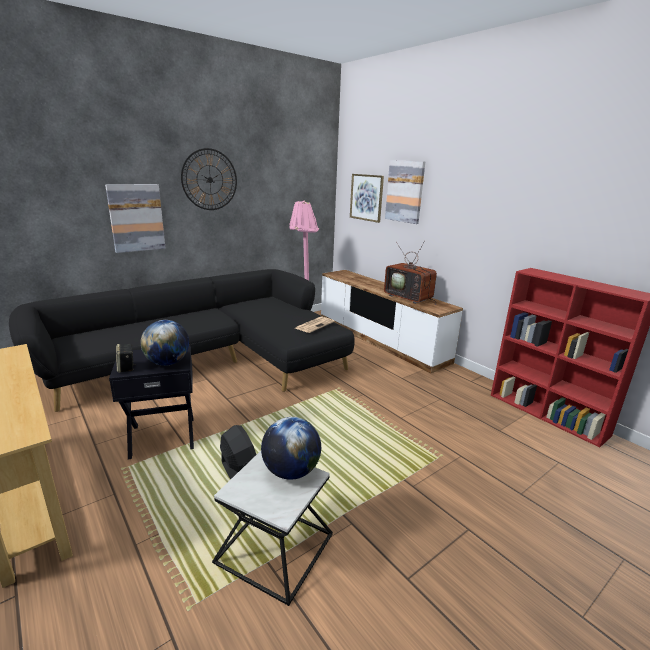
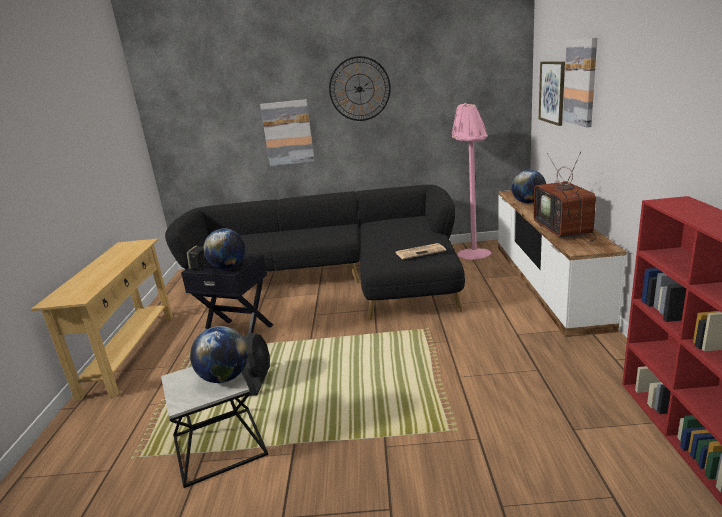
camera: 40 degrees right, 0 degrees up
none -> globe [511,170,546,203]

